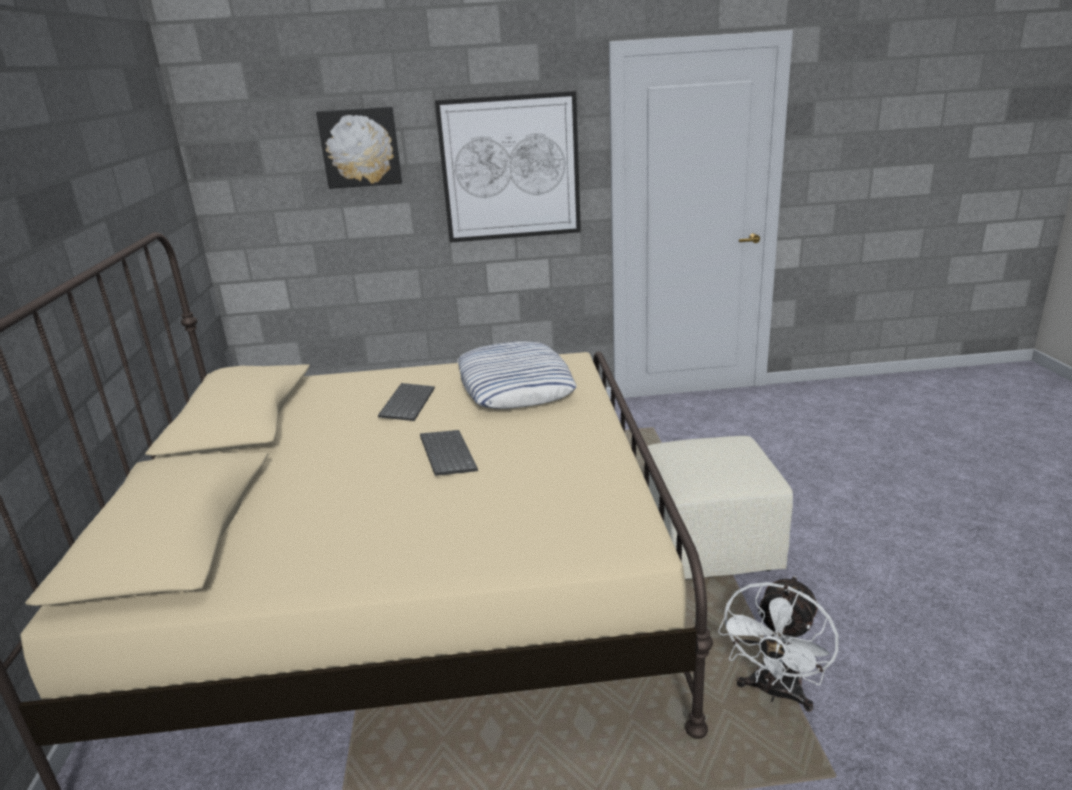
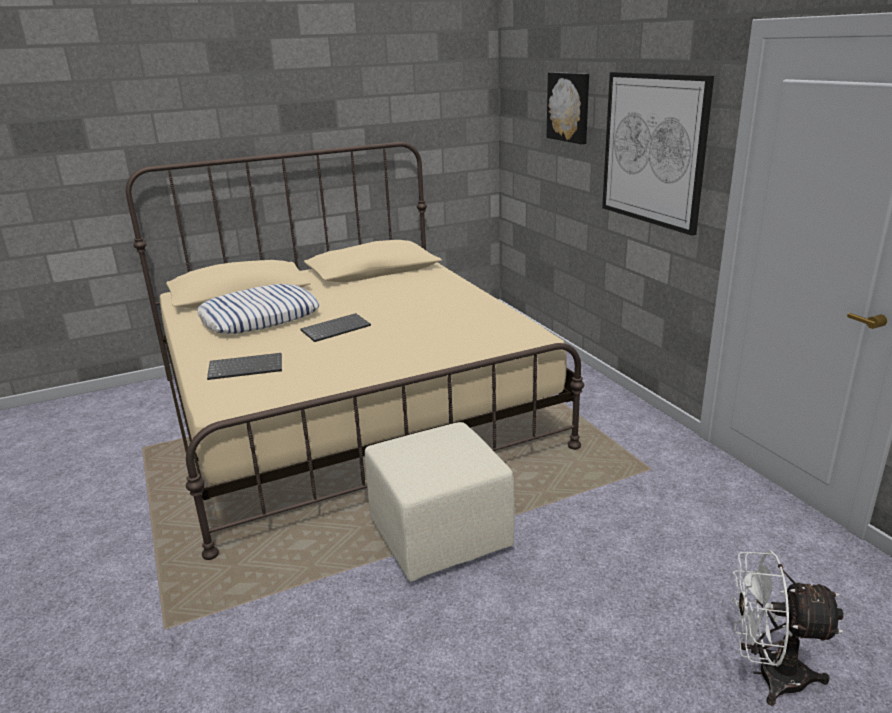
camera: 70 degrees right, 0 degrees up
keyboard [378,383,435,421] -> keyboard moved to [207,353,282,380]
pillow [457,341,577,409] -> pillow moved to [197,284,319,334]
white fan [718,576,838,712] -> white fan moved to [732,551,843,706]

